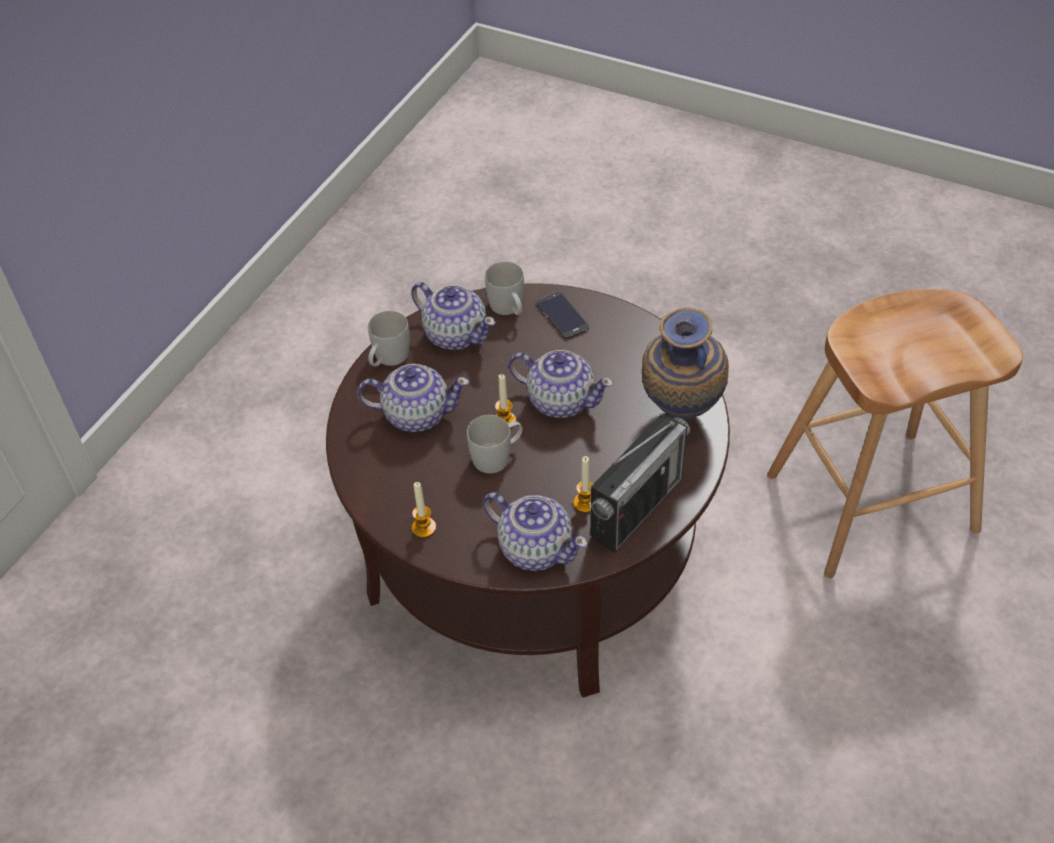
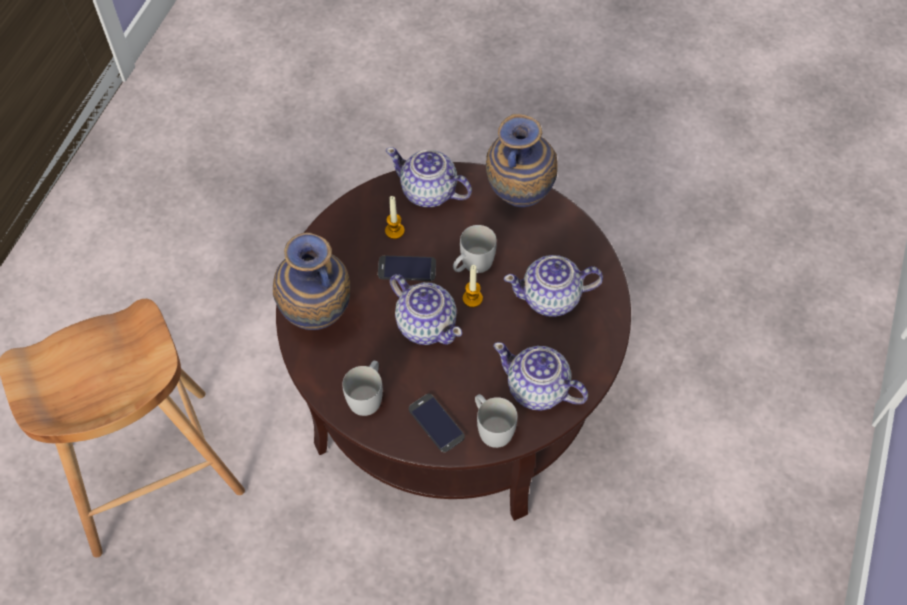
camera: 170 degrees right, 10 degrees up
white mug [368,311,410,367] -> white mug moved to [342,361,383,416]
candle [412,482,436,538] -> vase [486,114,558,207]
teapot [509,350,614,418] -> teapot turned 150 degrees counterclockwise [390,274,462,345]
radio [590,415,690,553] -> none
none -> phone [378,256,436,281]

